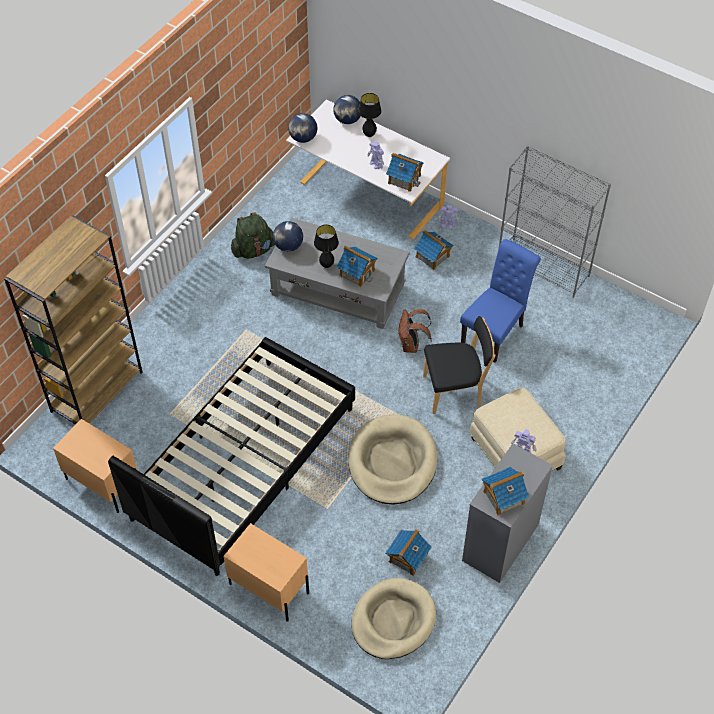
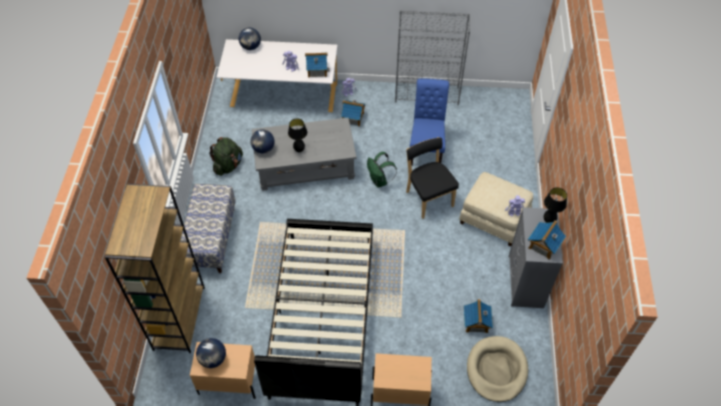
camera: 30 degrees left, 0 degrees up
globe [288,113,317,143] -> globe moved to [196,338,226,368]
toy house [337,246,377,287] -> none
beige dog bed [348,414,438,505] -> none
black table lamp [358,93,381,137] -> black table lamp moved to [544,187,567,223]
brown backpack [398,309,432,353] -> green backpack [367,152,397,187]
black chair [423,316,495,414] -> black chair turned 75 degrees counterclockwise [406,137,459,219]
none -> bench [180,184,236,273]

